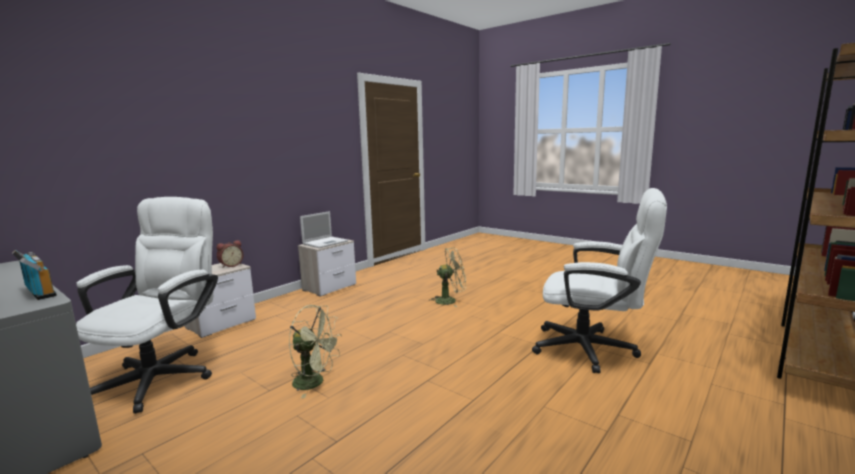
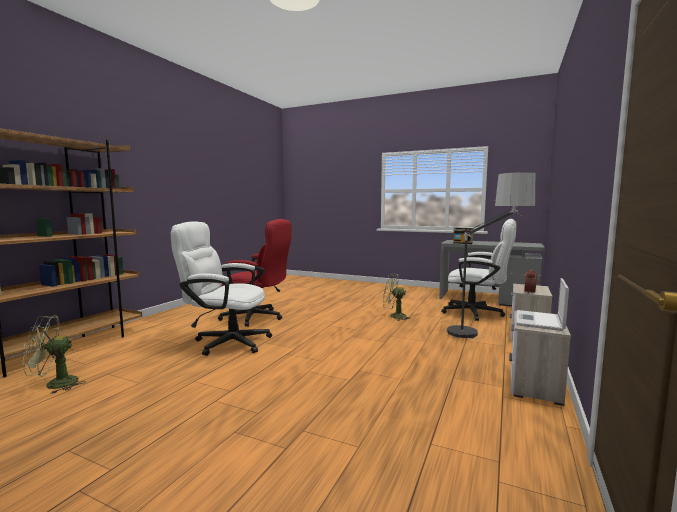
camera: 165 degrees right, 5 degrees down
white office chair [76,197,218,414] -> white office chair turned 60 degrees counterclockwise [441,219,517,321]
green fan [429,247,466,307] -> green fan moved to [22,315,86,394]
none -> red office chair [218,219,292,327]
none -> floor lamp [447,172,535,339]

